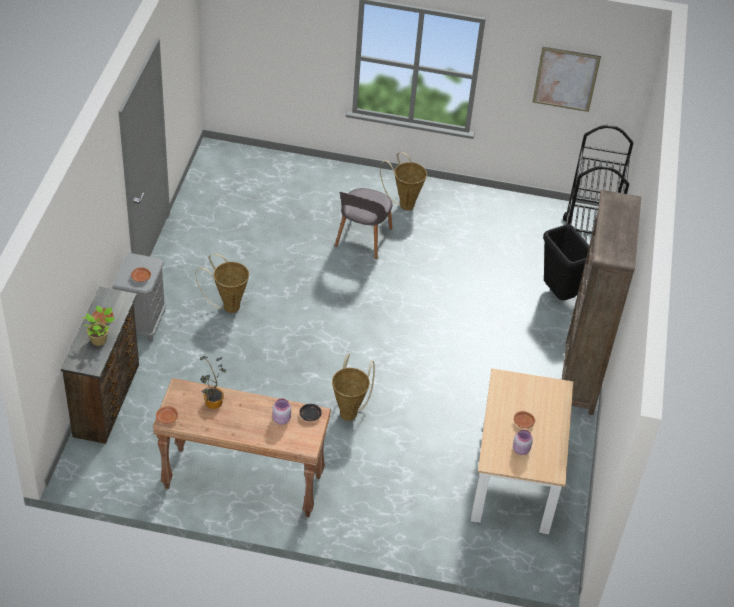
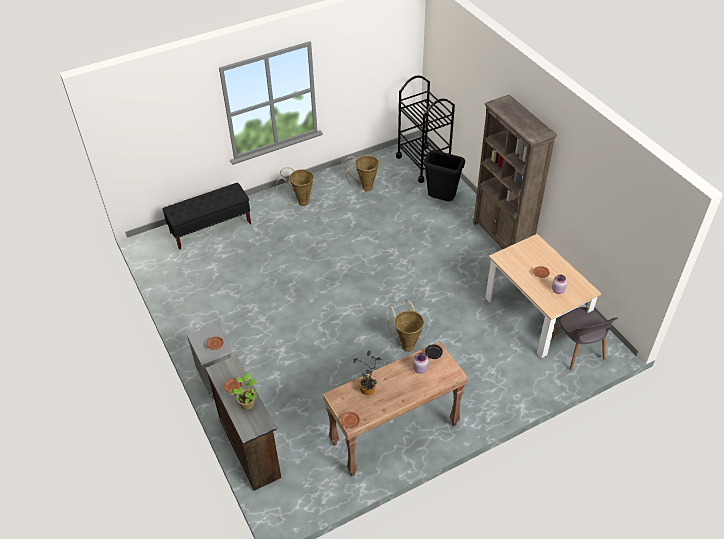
camera: 35 degrees left, 0 degrees up
basket [196,253,249,313] -> basket moved to [342,155,379,192]
grey chair [335,188,392,259] -> grey chair moved to [551,307,618,370]
picture [532,47,601,112] -> none
none -> black bench [163,183,251,250]

